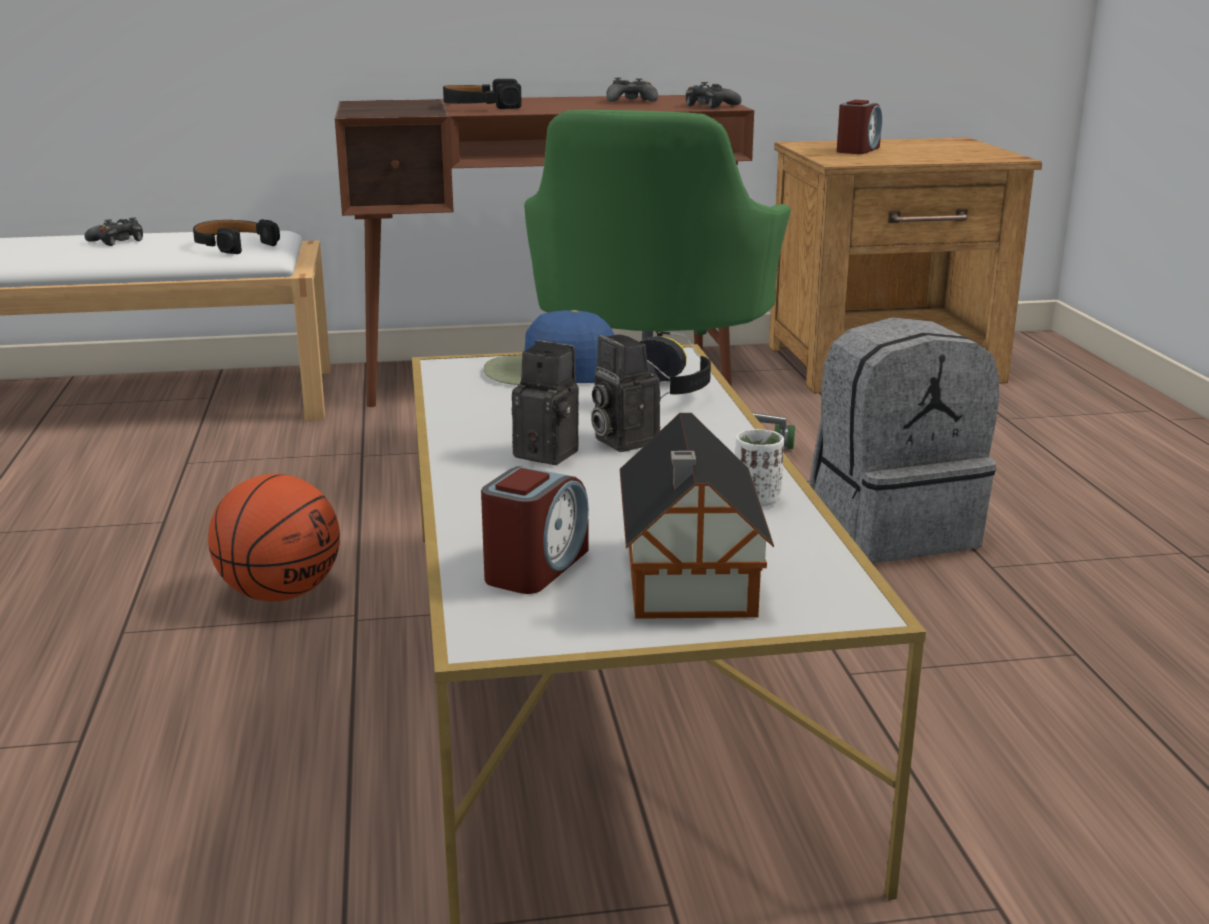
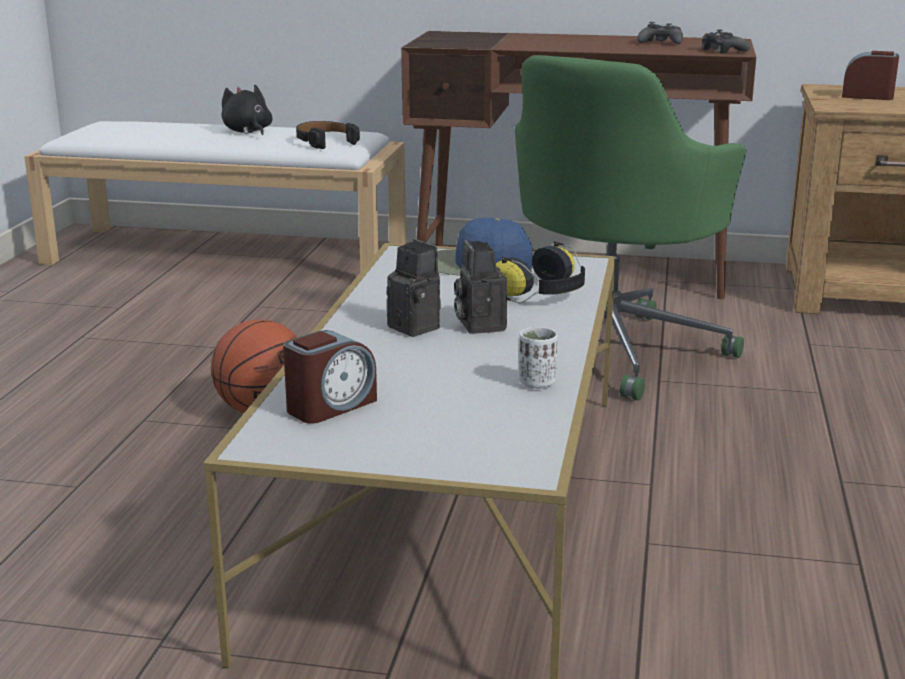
camera: 20 degrees right, 0 degrees up
black game controller [84,217,143,246] -> black plush toy [222,85,272,135]
black headphones [443,79,522,109] -> none
toy house [620,413,774,619] -> none
grey backpack [810,317,999,563] -> none
alarm clock [837,100,882,154] -> alarm clock turned 120 degrees counterclockwise [842,51,899,100]

